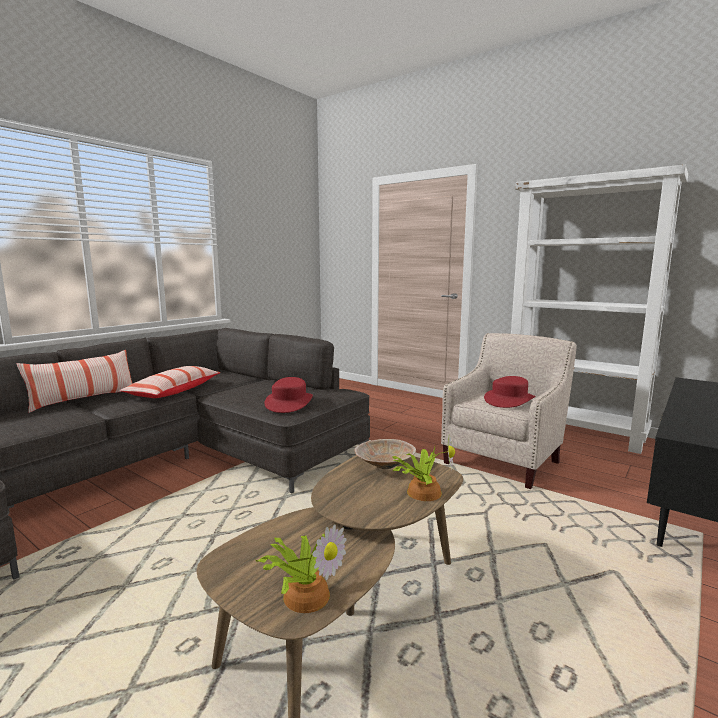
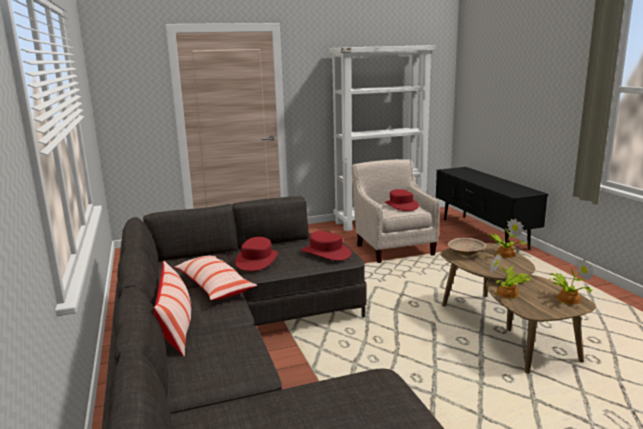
camera: 55 degrees left, 5 degrees up
none -> red hat [235,237,278,271]
none -> potted plant [490,254,532,298]

